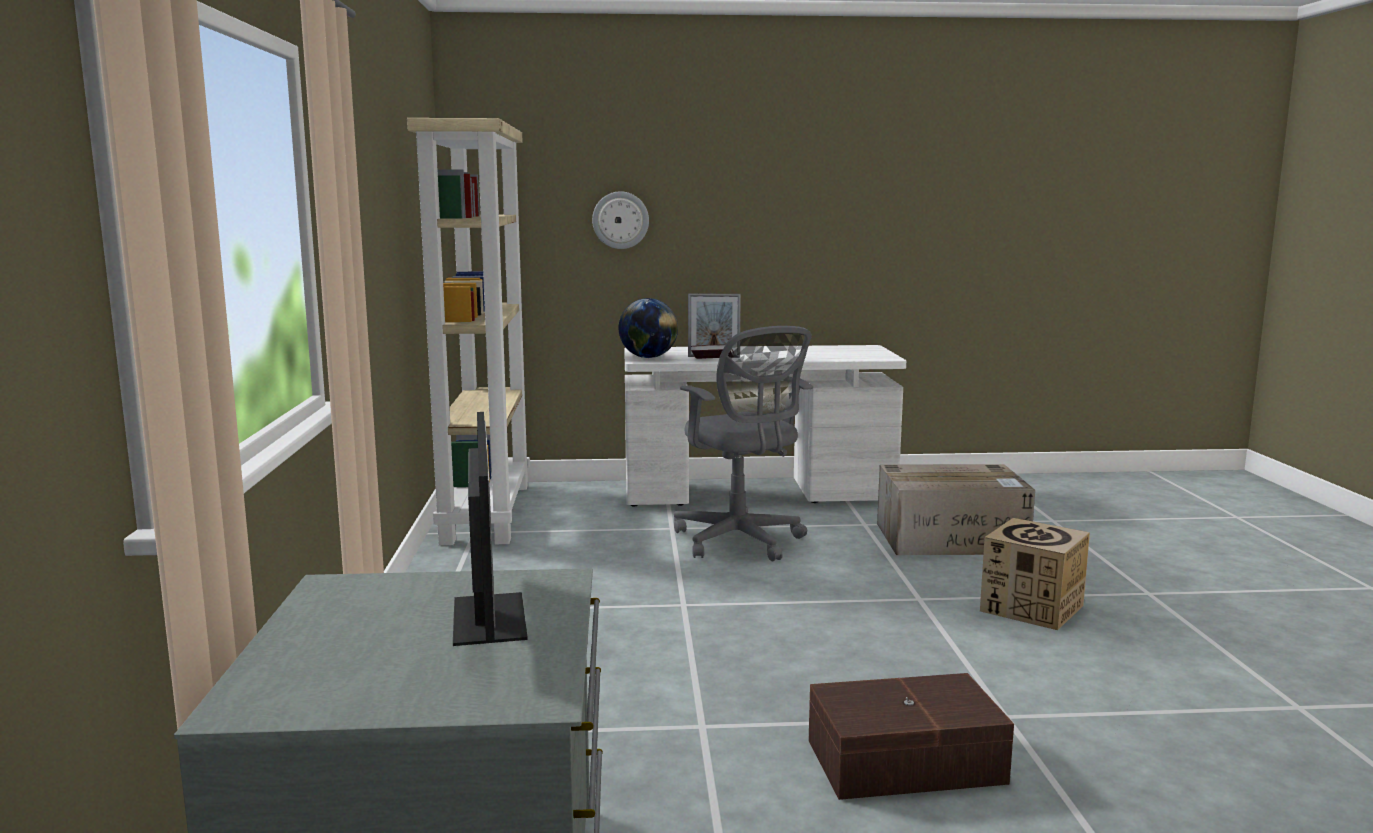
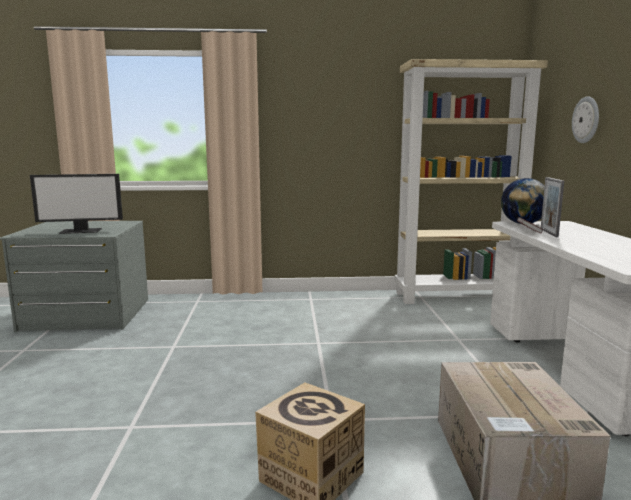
camera: 90 degrees right, 0 degrees up
grey office chair [674,326,813,561] -> none
brown storage box [809,673,1014,800] -> none

